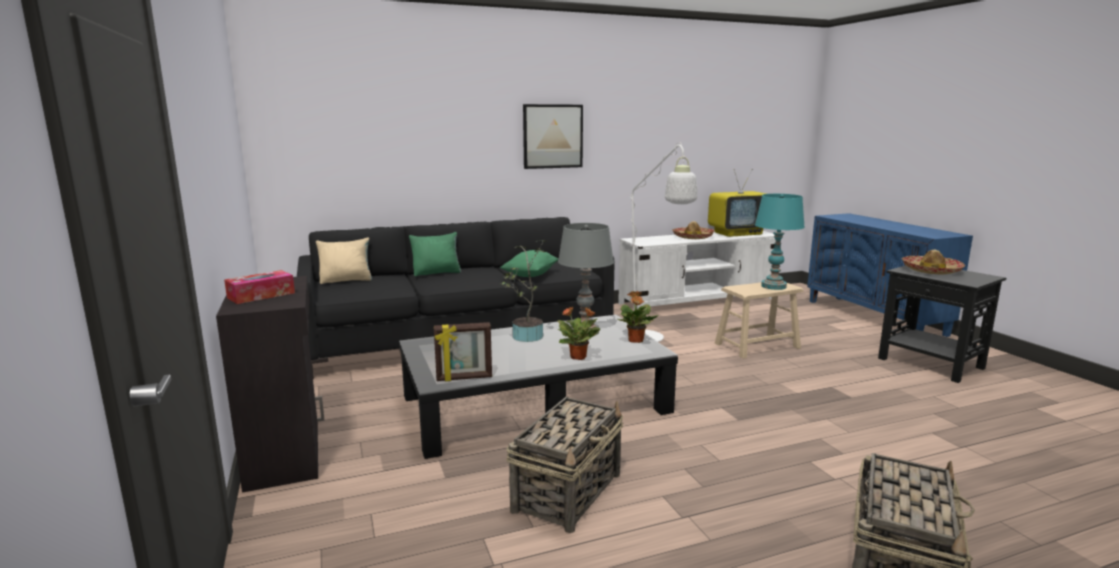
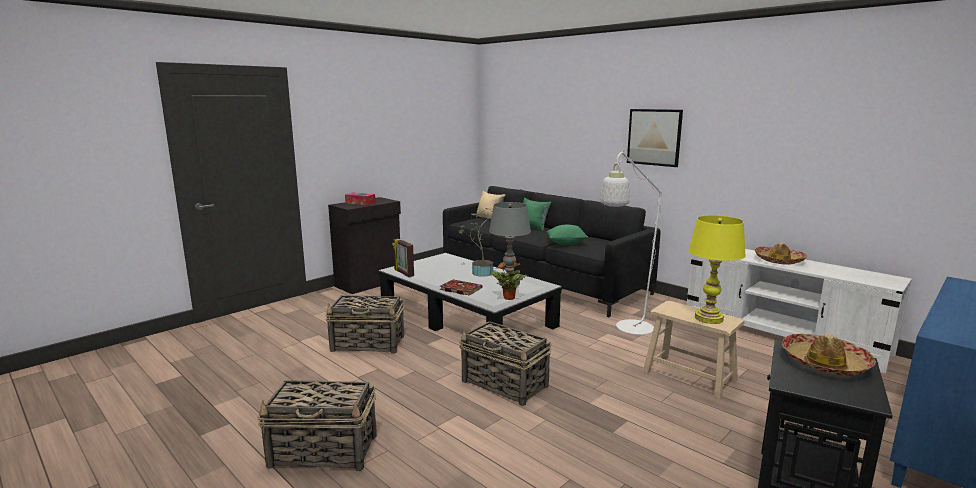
camera: 65 degrees right, 0 degrees up
potted plant [558,306,601,360] -> book [440,279,482,295]
television [708,169,766,237] -> none
turquoise table lamp [755,194,805,290] -> yellow table lamp [688,215,746,324]
none -> basket [459,321,552,406]

